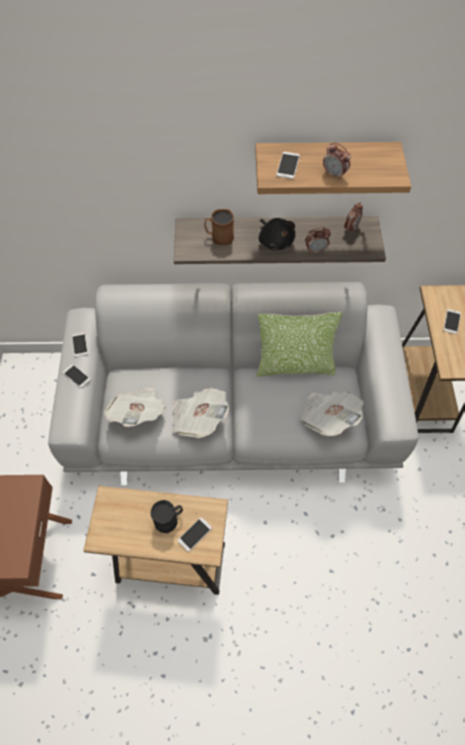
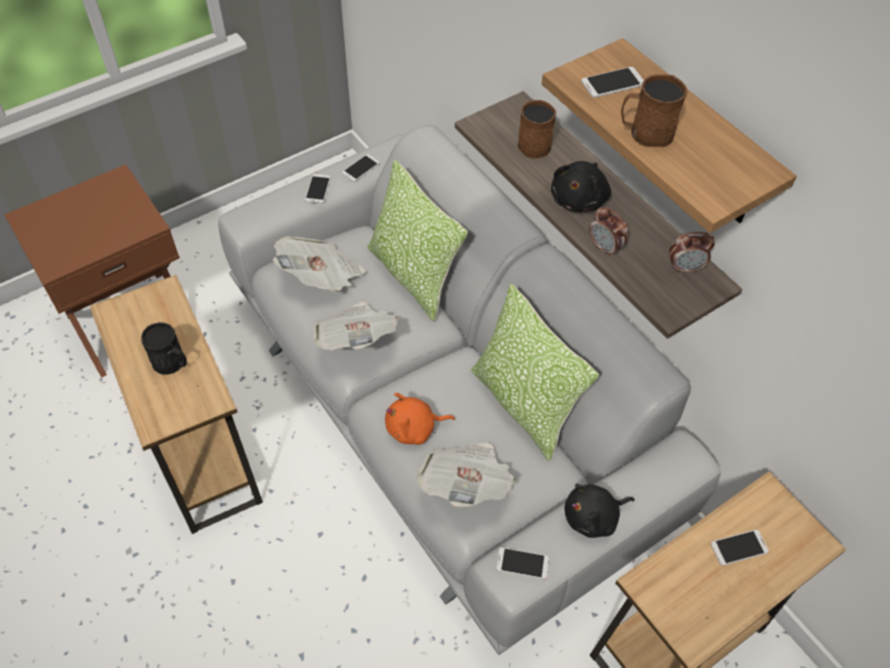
camera: 55 degrees right, 5 degrees down
phone [178,517,212,552] -> phone moved to [496,547,549,580]
alarm clock [323,143,351,180] -> brown mug [621,74,688,147]
none -> pillow [367,159,468,321]
none -> orange plush toy [385,393,455,445]
none -> black plush toy [565,484,635,538]

